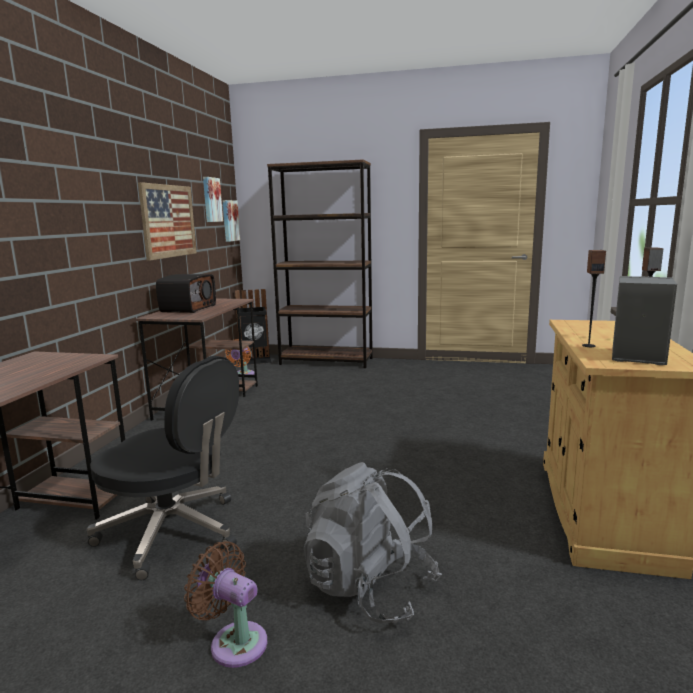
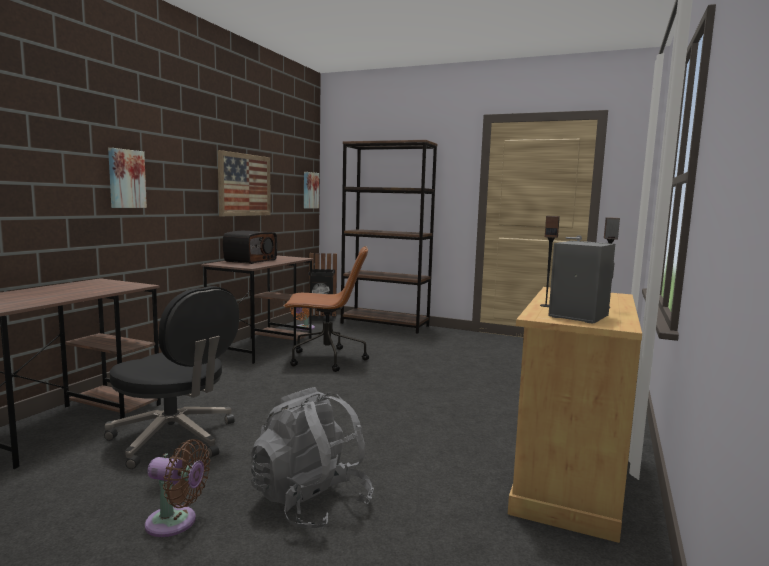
camera: 10 degrees right, 5 degrees down
brown fan [184,541,267,668] -> brown fan turned 150 degrees clockwise [145,439,210,537]
picture [203,177,223,222] -> picture moved to [108,148,147,208]
none -> brown office chair [283,246,369,372]

